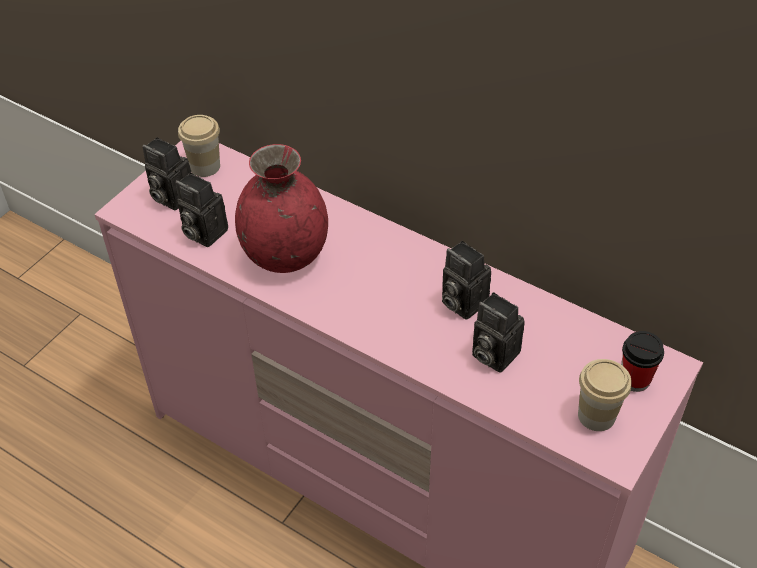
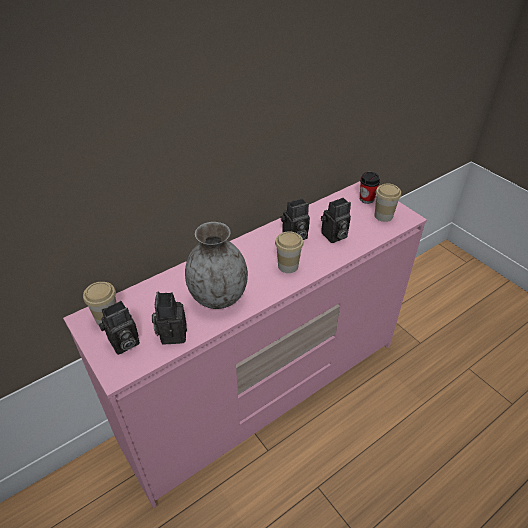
camera: 70 degrees left, 5 degrees down
camera [176,172,228,247] -> camera turned 120 degrees clockwise [152,291,187,344]
red vase [235,144,328,273] -> grey vase [185,222,248,309]
none -> cup [275,231,304,273]

